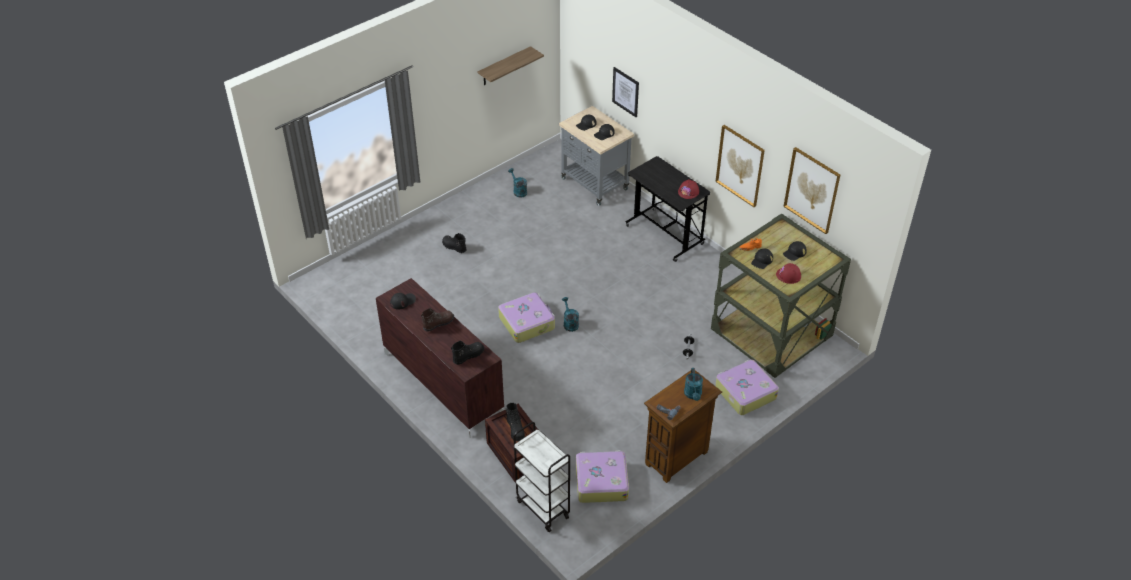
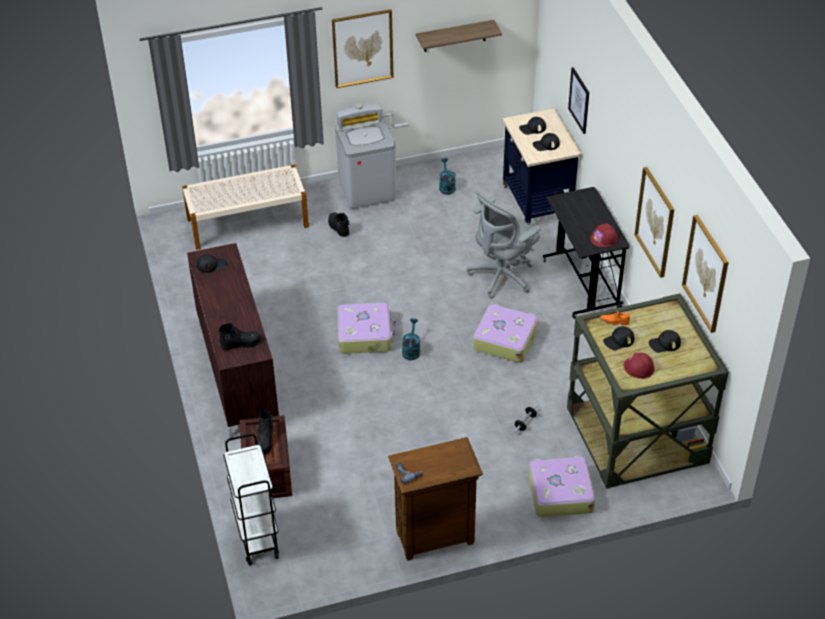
camera: 25 degrees right, 0 degrees up
brown boot [421,308,454,332] -> none
grey cart [559,106,634,206] -> blue cart [503,108,581,224]
suitcase [576,450,629,503] -> suitcase moved to [473,304,538,363]
turquoise watering can [684,368,703,401] -> none
none -> beige bench [182,164,309,250]
none -> picture [332,9,394,88]
none -> grey washing machine [334,104,408,208]
none -> grey office chair [467,192,541,299]

